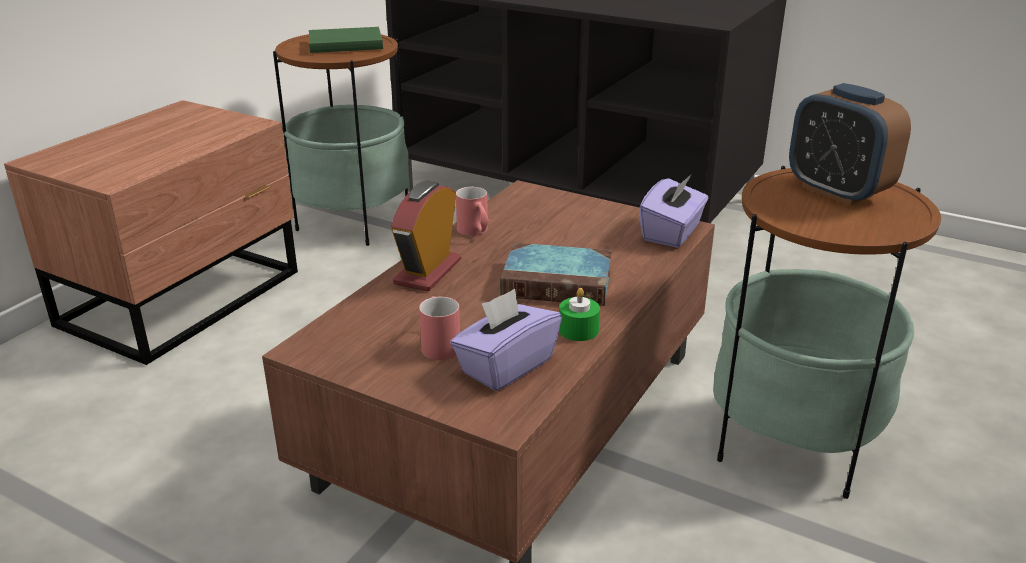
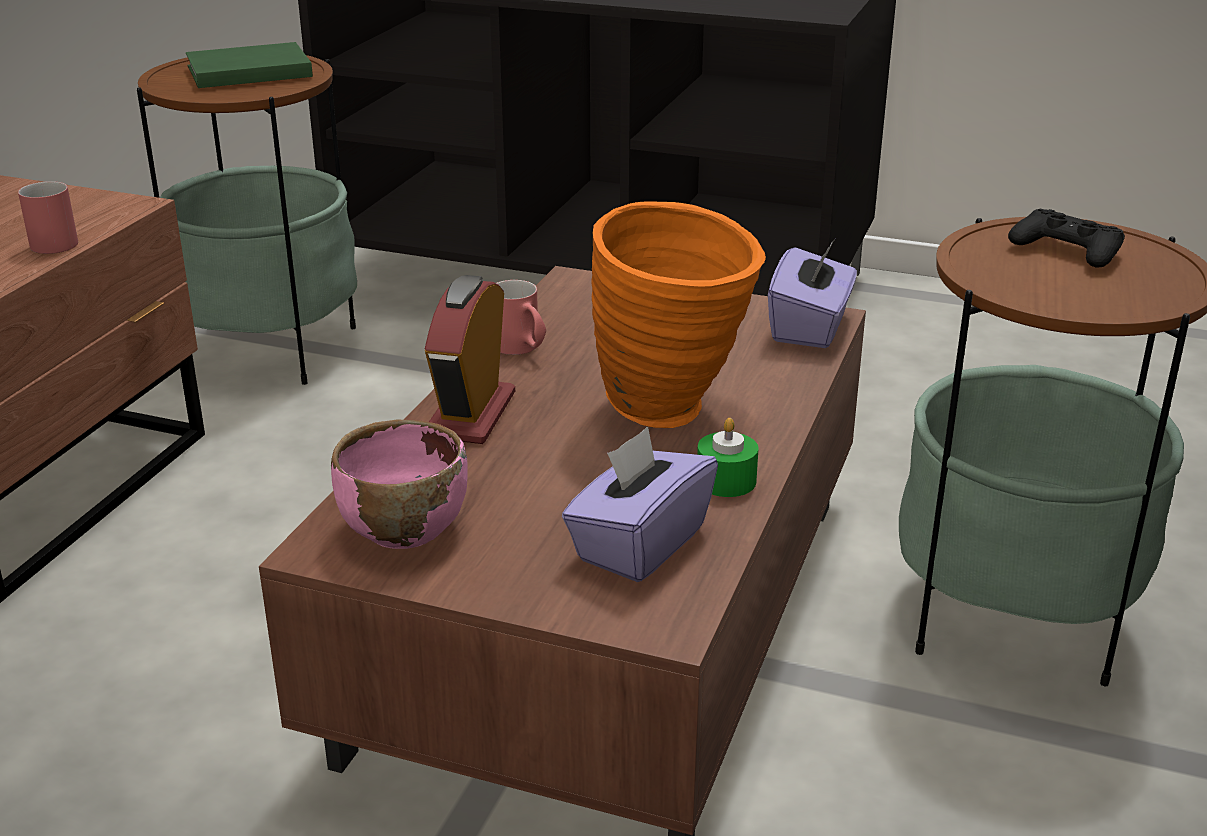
camera: 10 degrees left, 0 degrees up
red mug [419,296,460,360] -> red mug moved to [18,181,78,254]
book [500,243,612,306] -> orange vase [591,201,766,428]
alarm clock [789,83,911,205] -> black game controller [1008,208,1125,268]
none -> pink bowl [331,420,468,549]

